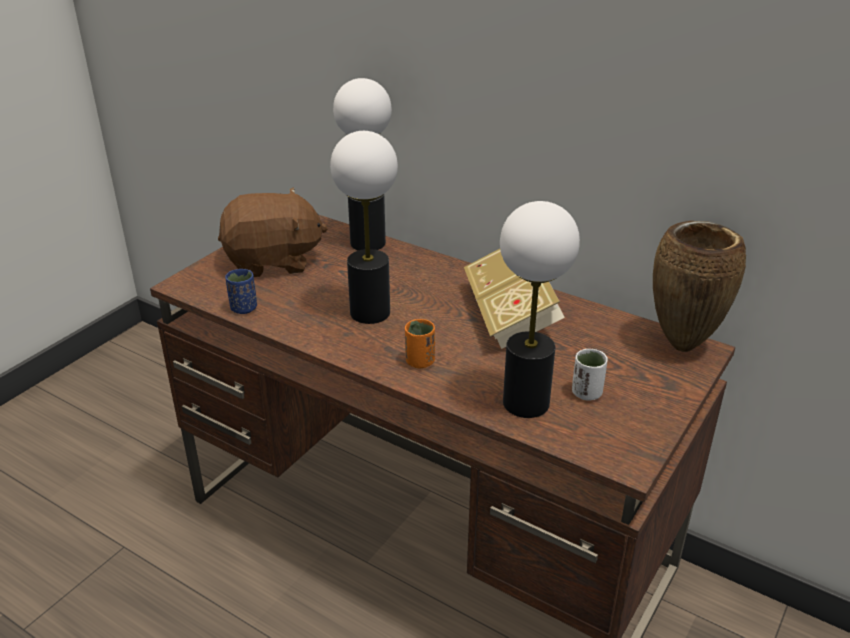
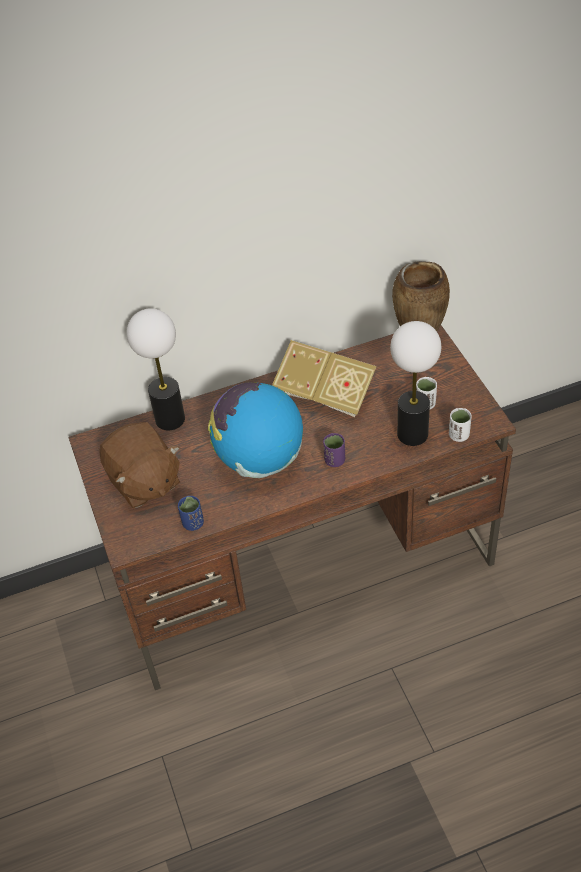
camera: 50 degrees left, 15 degrees up
brown plush toy [218,187,328,277] -> brown plush toy turned 120 degrees clockwise [99,422,180,508]
table lamp [330,131,398,324] -> globe [208,382,303,478]
orange cup [405,319,435,368] -> purple cup [323,433,345,467]
none -> white cup [449,408,472,442]

